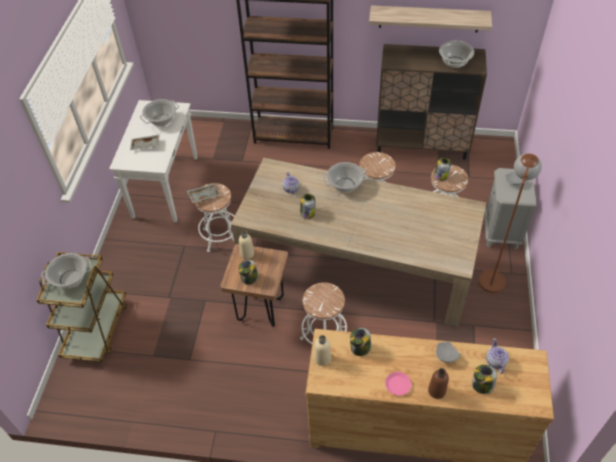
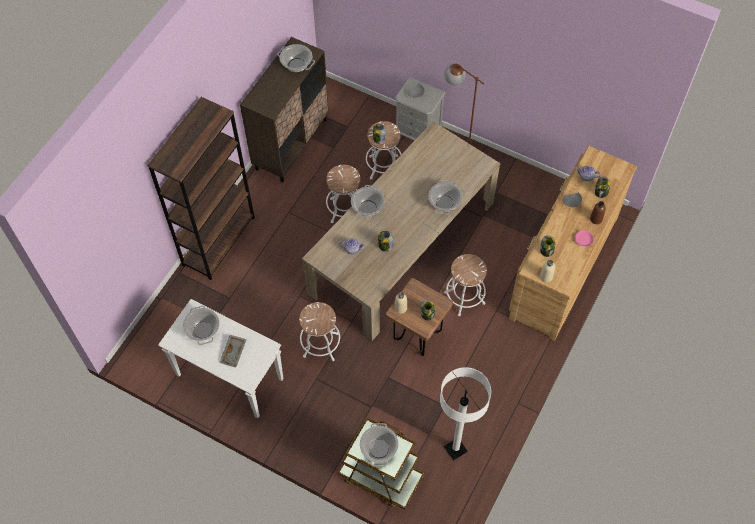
camera: 70 degrees left, 10 degrees up
grey tray [187,183,221,203] -> none
shelf [369,5,492,32] -> none
none -> cooking pot [428,180,462,215]
none -> white floor lamp [440,367,491,461]

